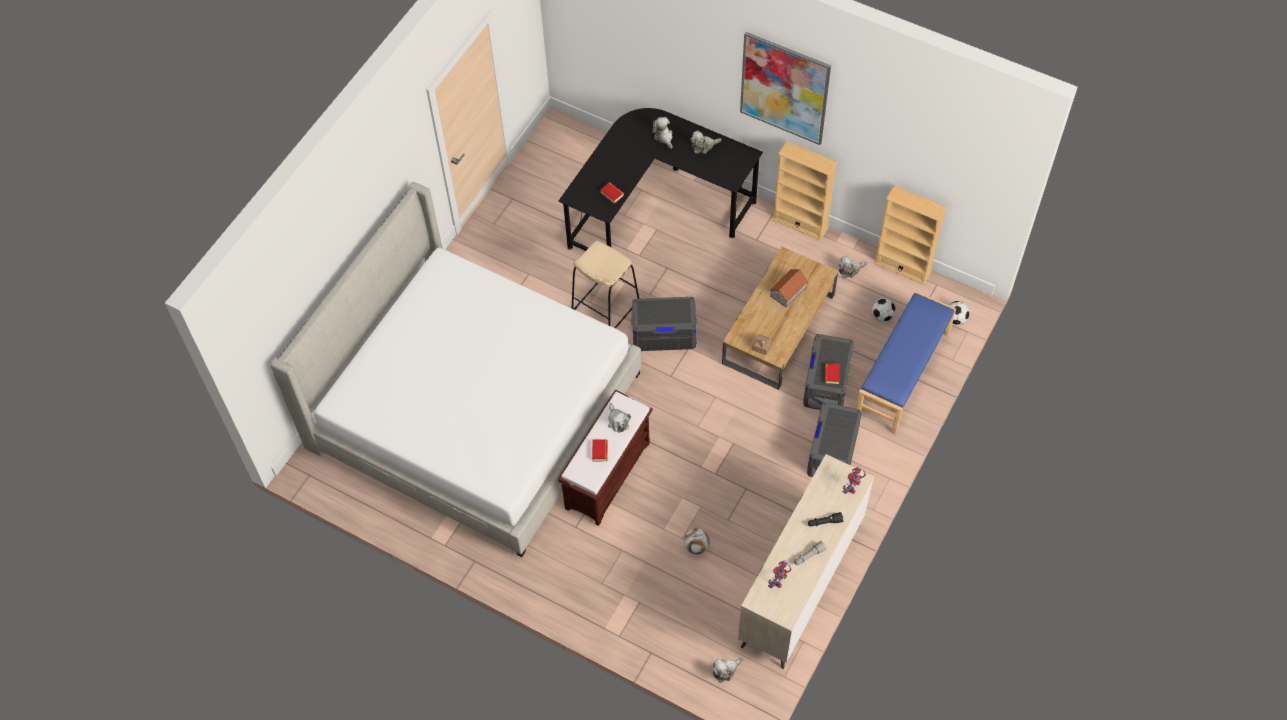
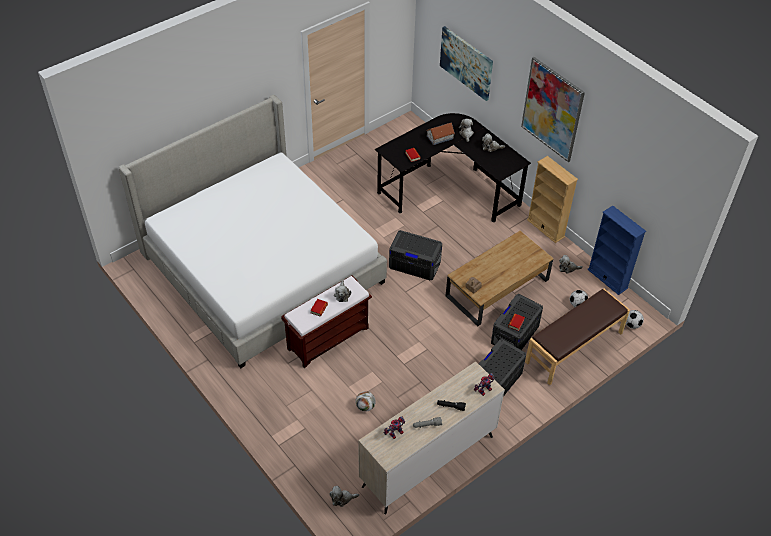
camera: 20 degrees right, 10 degrees down
beige stool [572,241,639,329] -> none
toy house [770,269,808,307] -> toy house moved to [426,123,455,145]
blue bench [856,291,956,435] -> brown bench [525,289,630,385]
beige bookcase [874,185,947,285] -> blue bookcase [587,206,646,295]
none -> picture [440,26,493,101]

